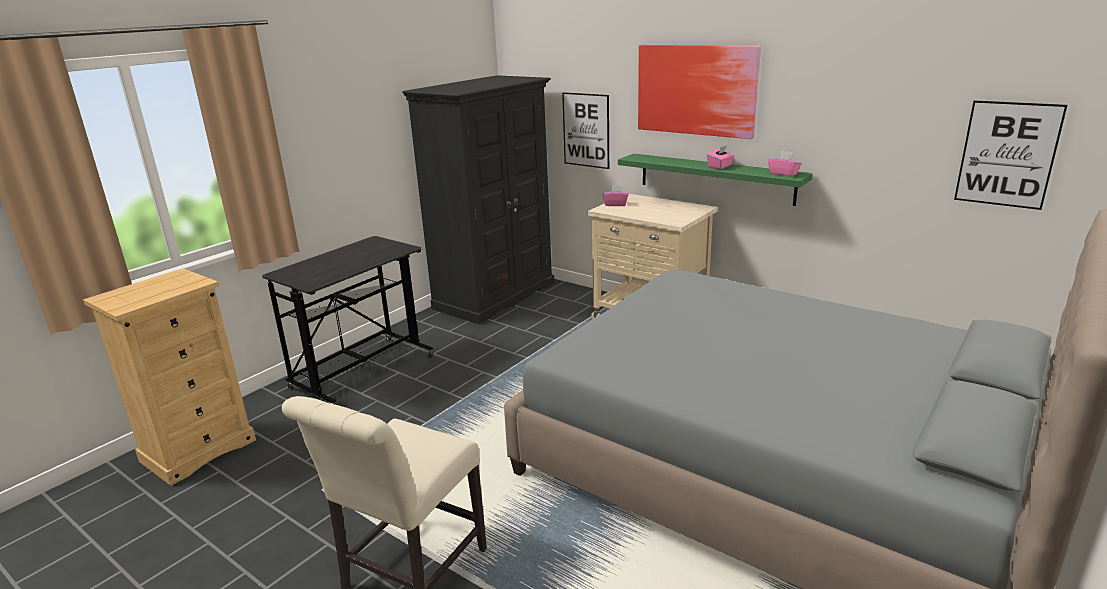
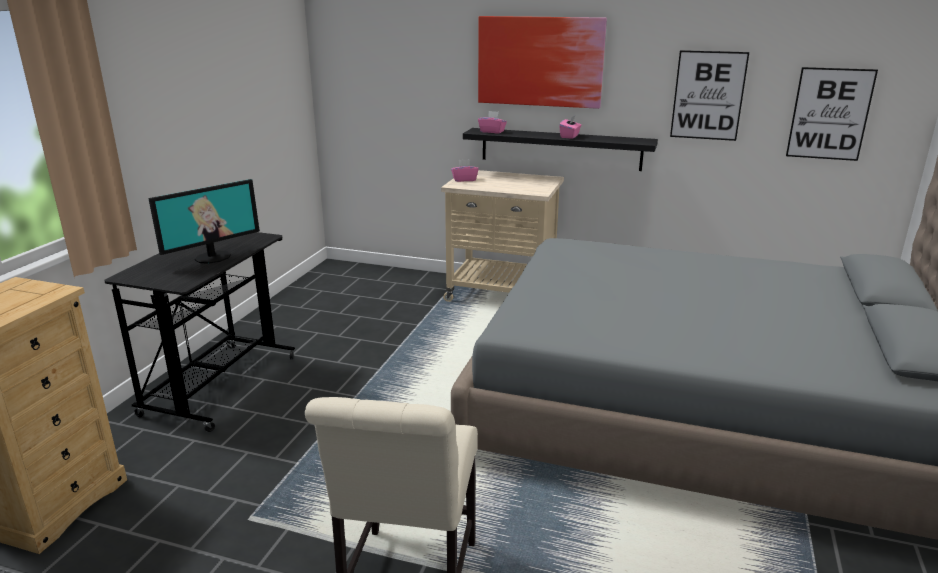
camera: 20 degrees left, 0 degrees up
black wardrobe [402,75,554,324] -> none
picture [562,92,609,169] -> picture moved to [670,50,749,141]
green shelf [618,154,813,206] -> black shelf [463,128,658,171]
pink tissue box [768,151,802,176] -> pink tissue box moved to [478,111,507,133]
none -> monitor [148,179,260,264]

